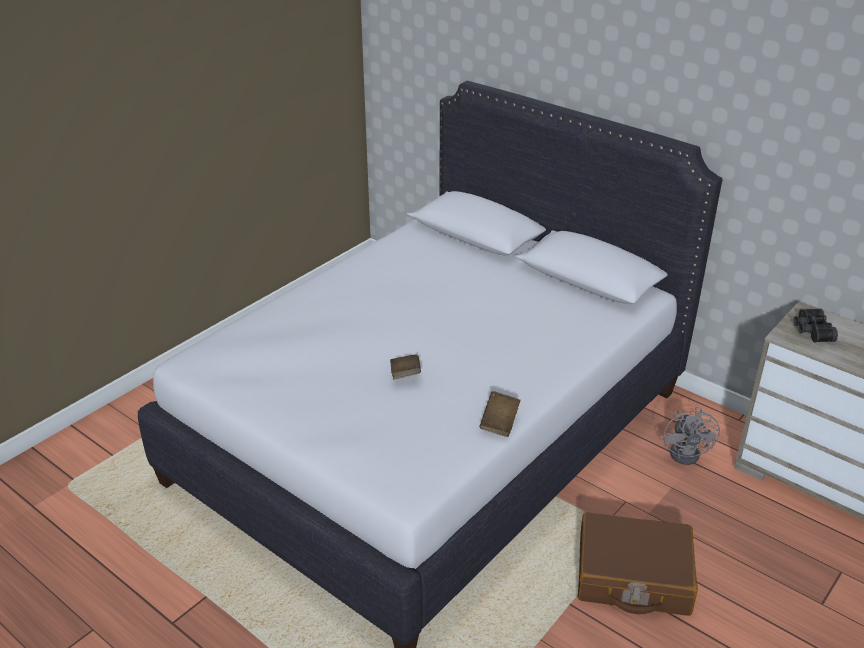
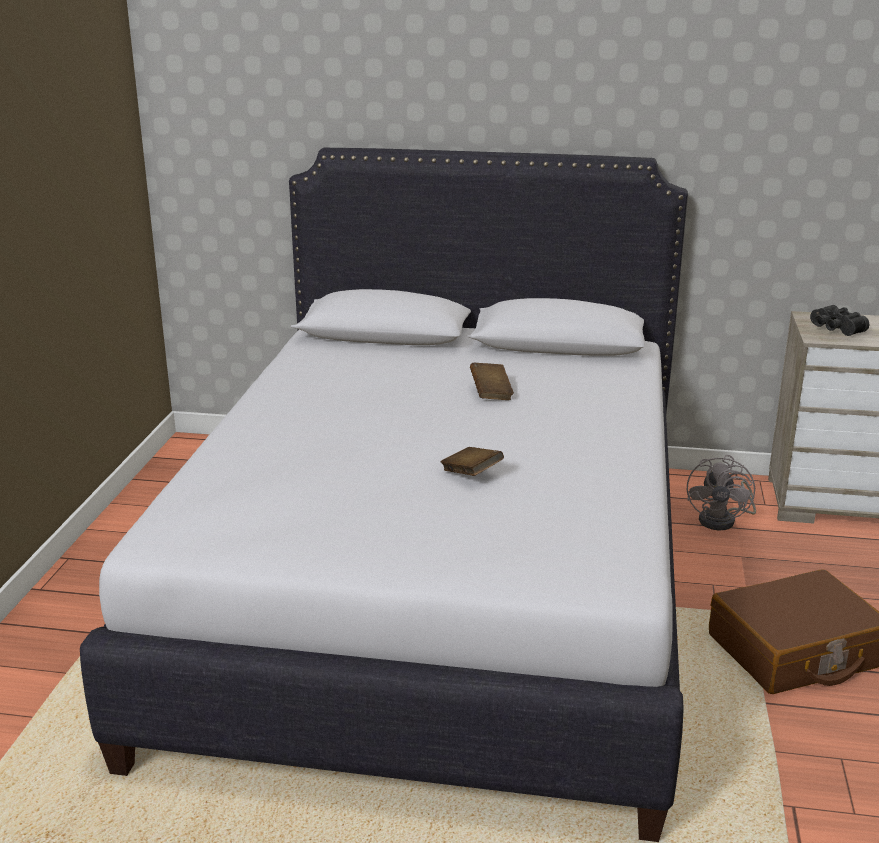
camera: 30 degrees left, 10 degrees down
brown book [479,391,521,437] -> brown book moved to [470,363,514,400]
grey fan [663,407,720,465] -> grey fan turned 45 degrees clockwise [687,455,756,530]

